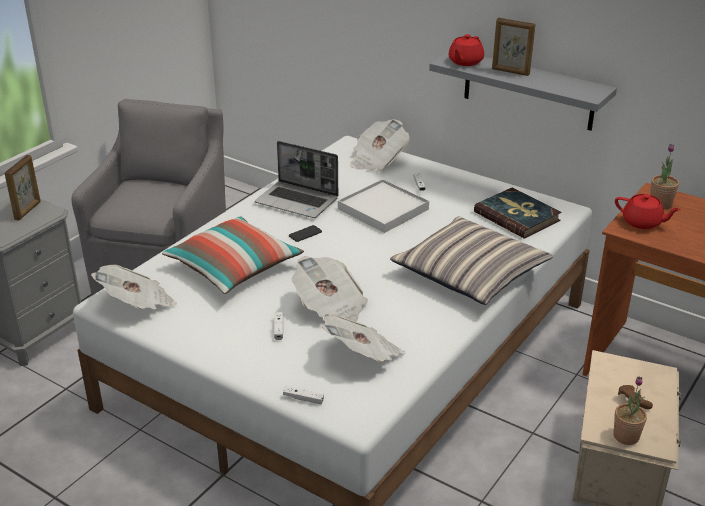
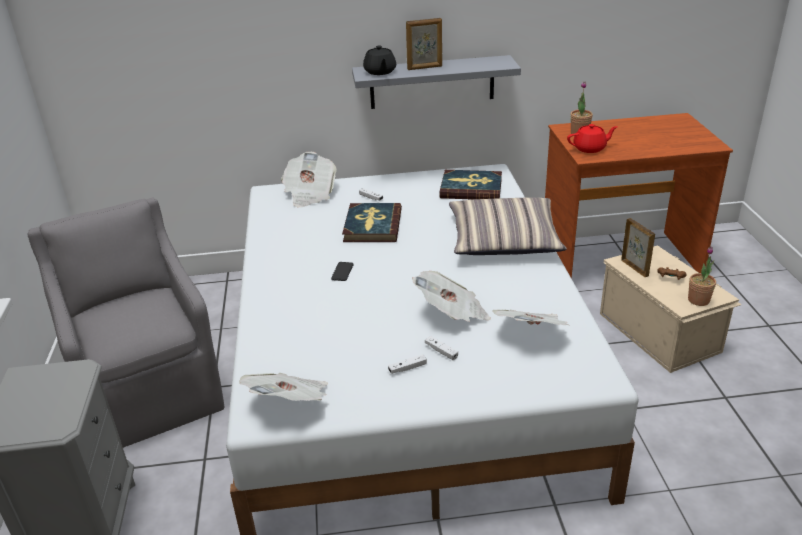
camera: 40 degrees left, 0 degrees up
picture frame [5,155,41,221] -> picture frame moved to [621,218,655,277]
pillow [162,216,304,294] -> none
laptop [255,141,338,218] -> none
white game controller [283,386,324,404] -> white game controller moved to [388,354,427,374]
white tray [338,179,429,233] -> book [342,203,402,242]
red teapot [449,34,484,66] -> black teapot [363,45,396,75]

